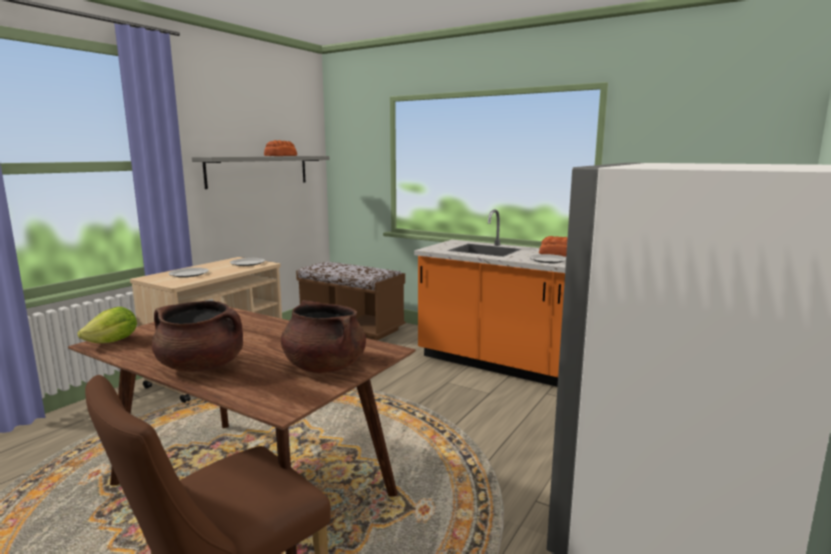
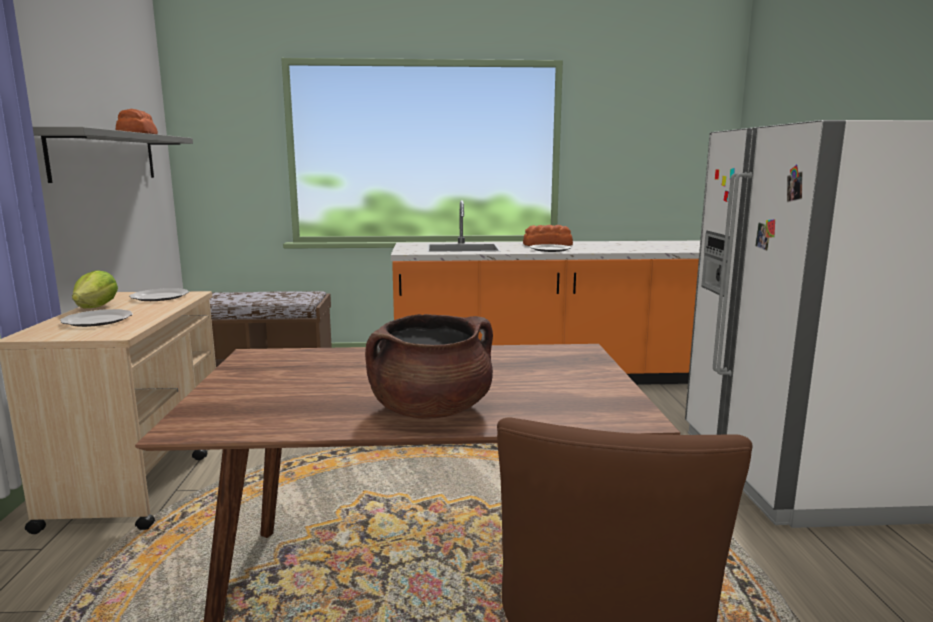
camera: 35 degrees left, 0 degrees up
lettuce [77,307,137,343] -> lettuce moved to [72,270,118,308]
brown cooking pot [281,300,366,373] -> none

